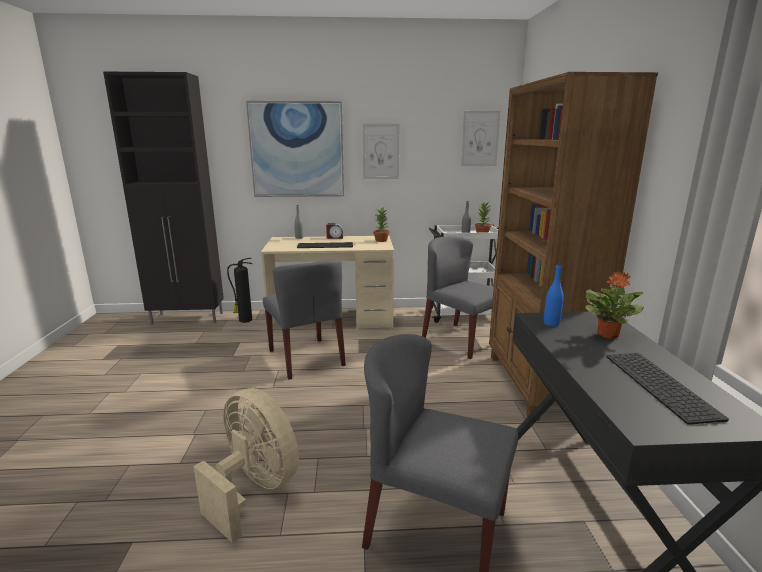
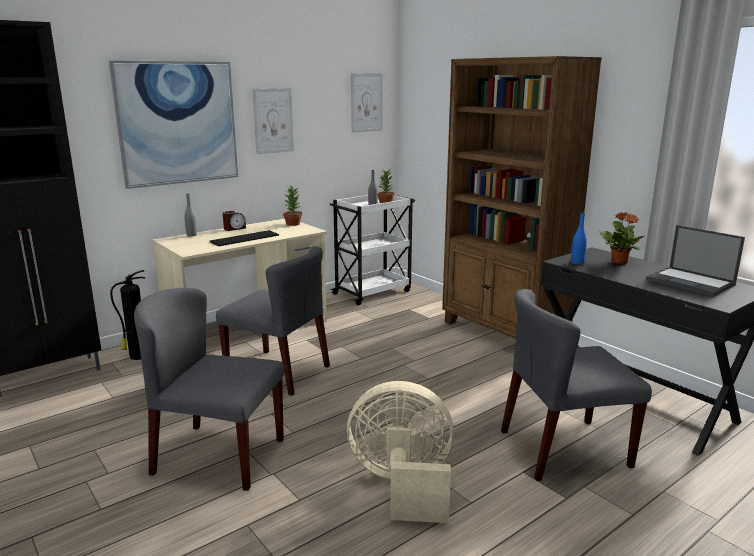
camera: 35 degrees left, 0 degrees up
grey chair [422,236,494,359] -> grey chair moved to [134,288,284,491]
keyboard [606,353,729,425] -> laptop [646,225,745,297]

